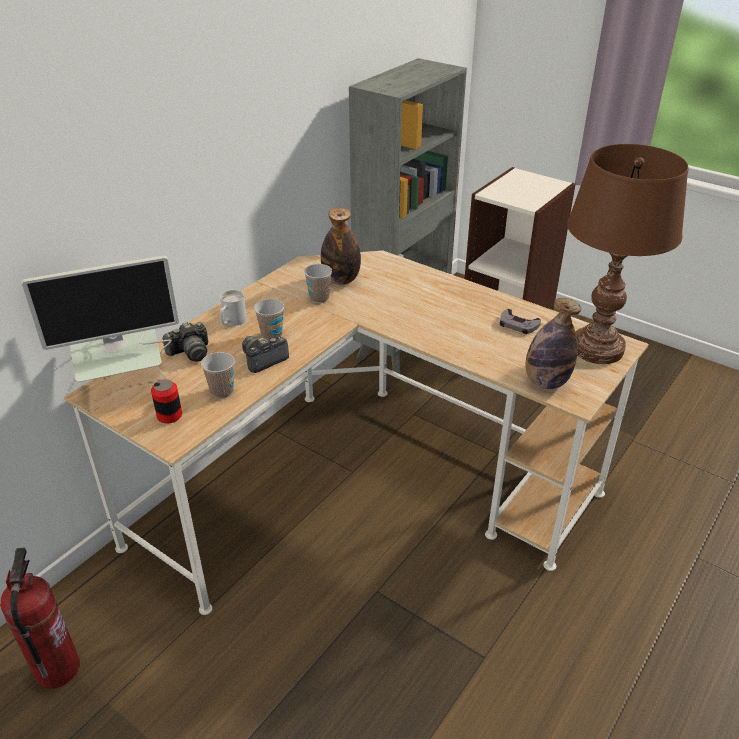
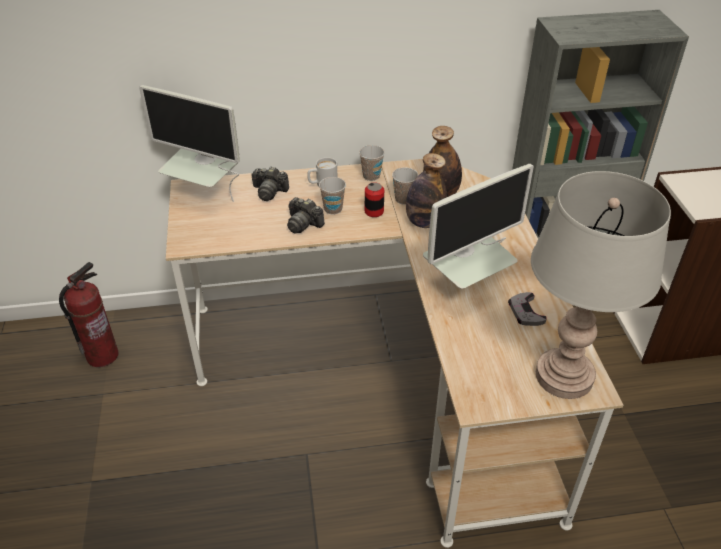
camera: 45 degrees right, 5 degrees up
can [151,379,182,424] -> can moved to [365,183,384,217]
cup [201,352,235,399] -> cup moved to [359,145,385,181]
camera [242,336,289,373] -> camera turned 150 degrees counterclockwise [287,197,325,234]
bottle [525,298,581,389] -> bottle moved to [406,153,447,228]
brown table lamp [567,144,689,364] -> grey table lamp [531,171,671,399]
none -> monitor [423,164,534,289]

